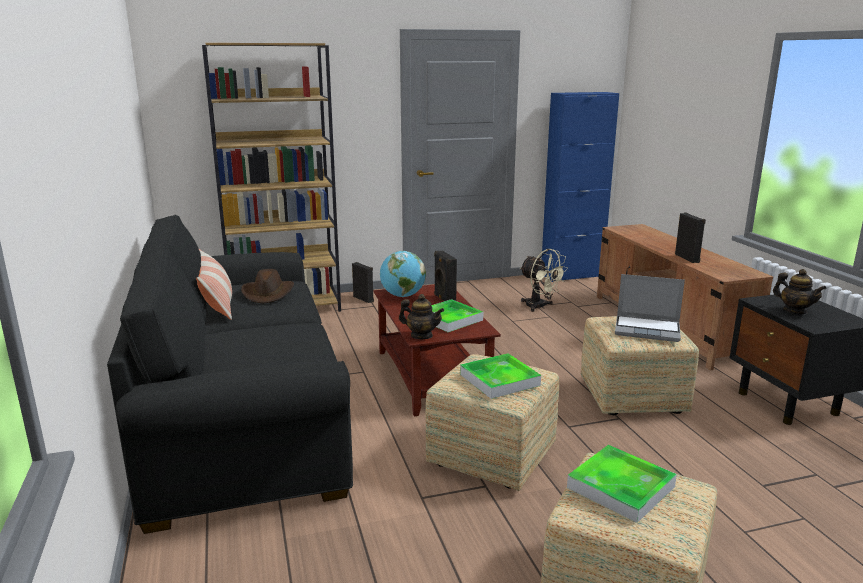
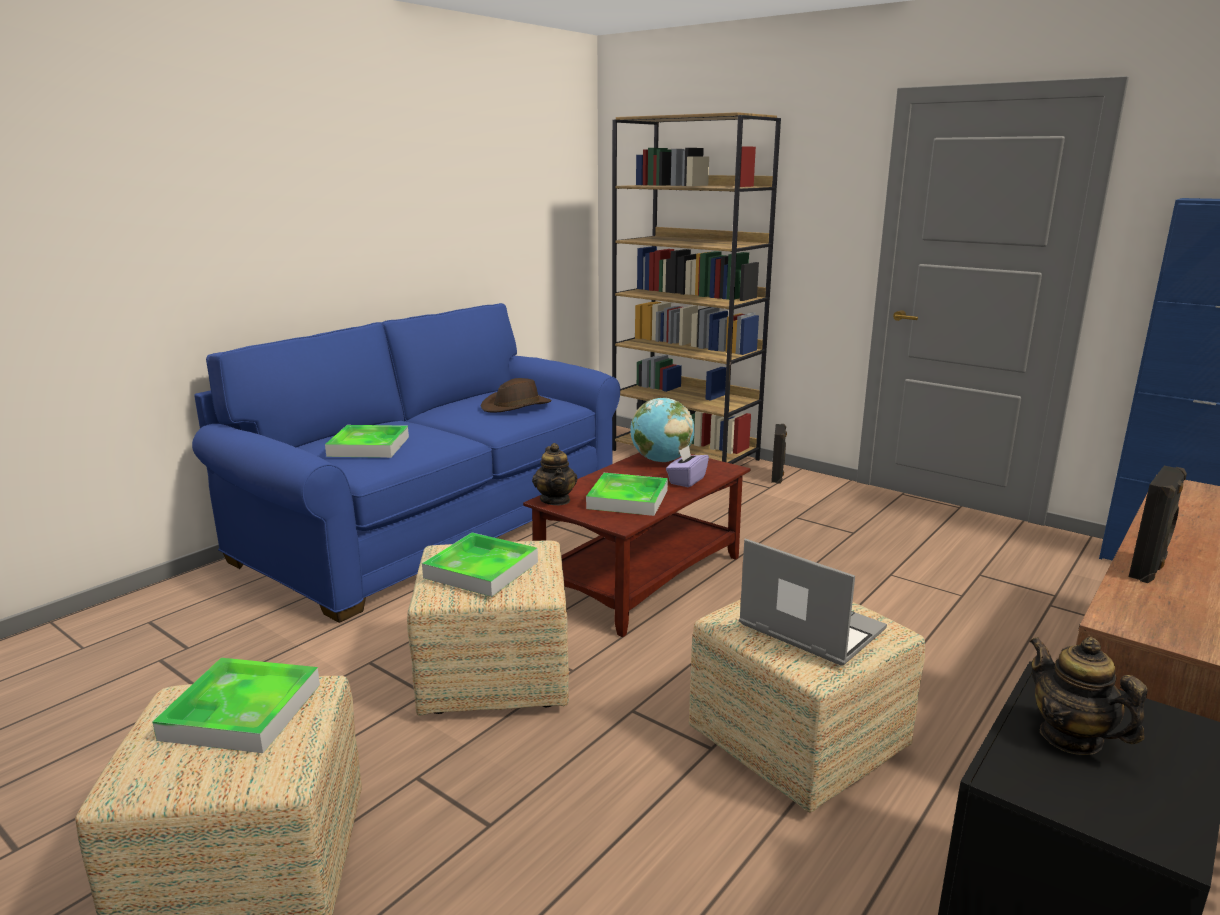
camera: 55 degrees right, 0 degrees up
black sofa [107,215,353,534] -> blue sofa [192,303,620,623]
pillow [196,249,232,320] -> none
black speaker [434,250,457,301] -> purple tissue box [666,445,709,487]
beige fan [520,249,568,312] -> none
laptop [615,274,685,342] -> laptop turned 150 degrees clockwise [739,539,887,666]
teapot [773,269,826,315] -> teapot turned 135 degrees clockwise [1029,637,1148,755]
none -> tray [325,425,409,458]

